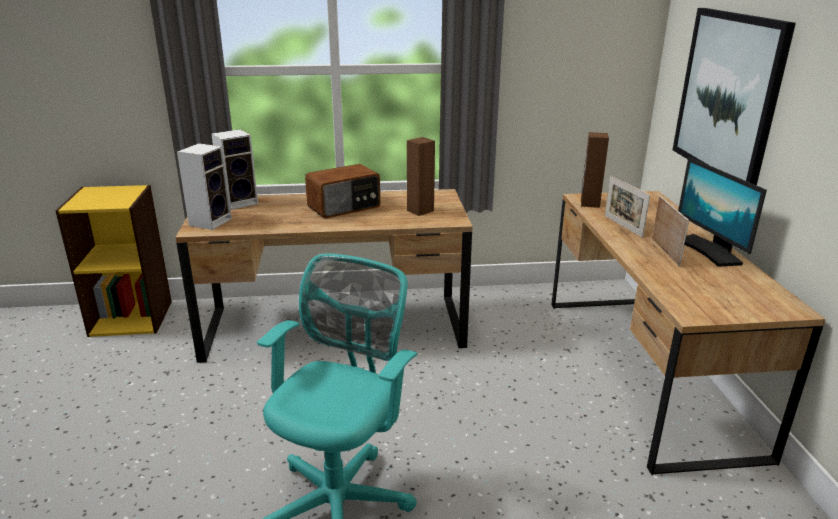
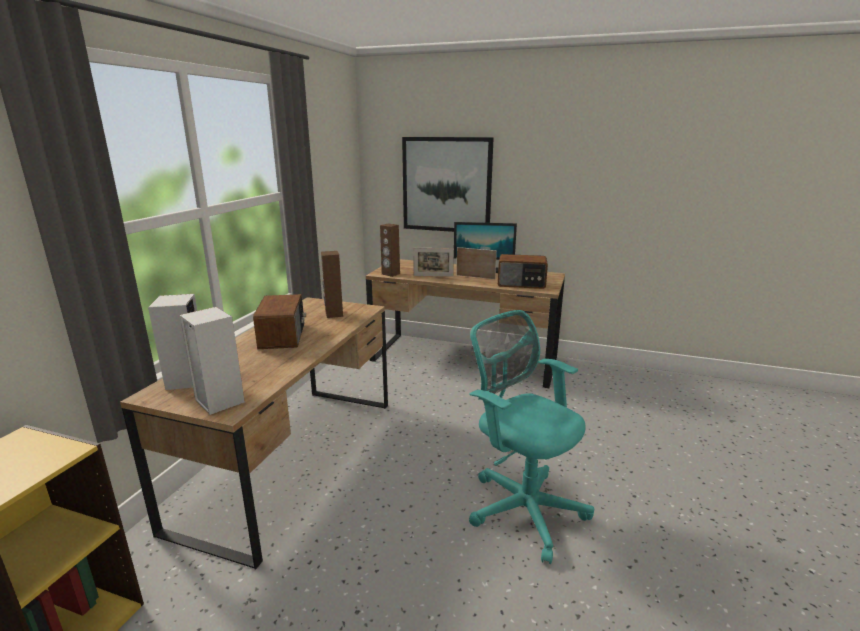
camera: 65 degrees left, 5 degrees down
none -> radio [498,254,548,289]

